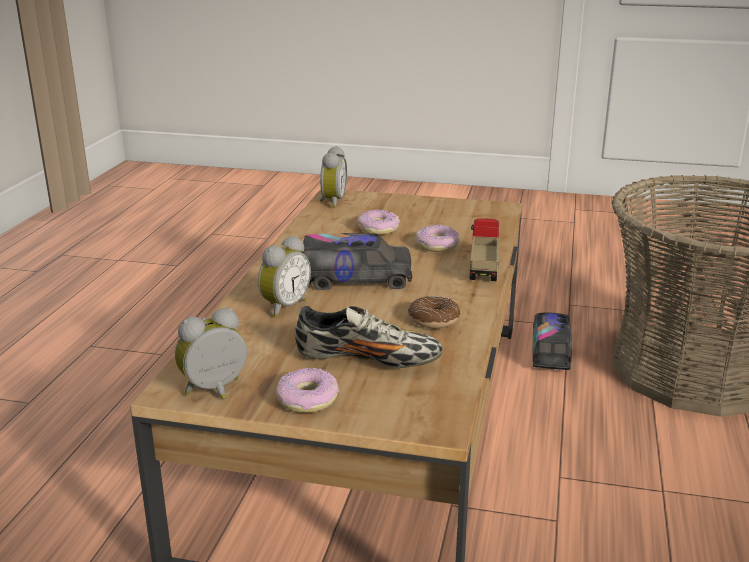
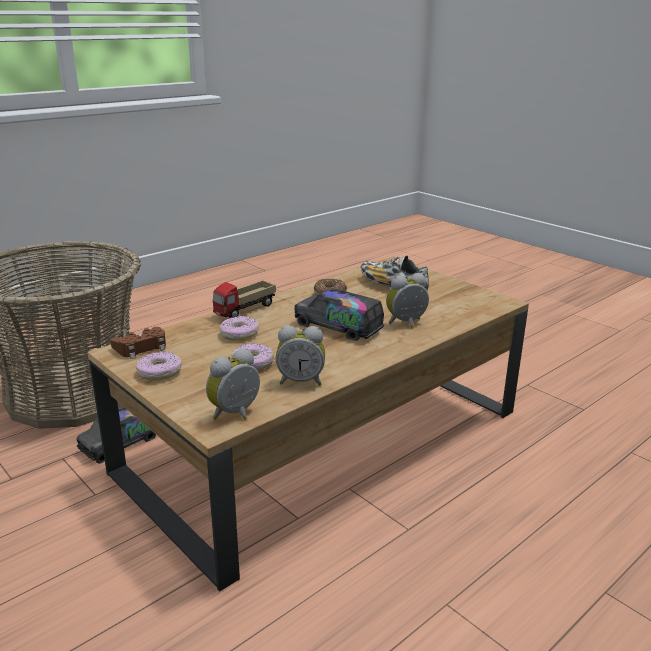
camera: 145 degrees left, 0 degrees up
alarm clock [175,308,247,399] -> alarm clock moved to [276,326,325,386]
donut [276,368,339,413] -> donut moved to [136,352,182,381]
none -> brown game controller [110,327,166,359]

